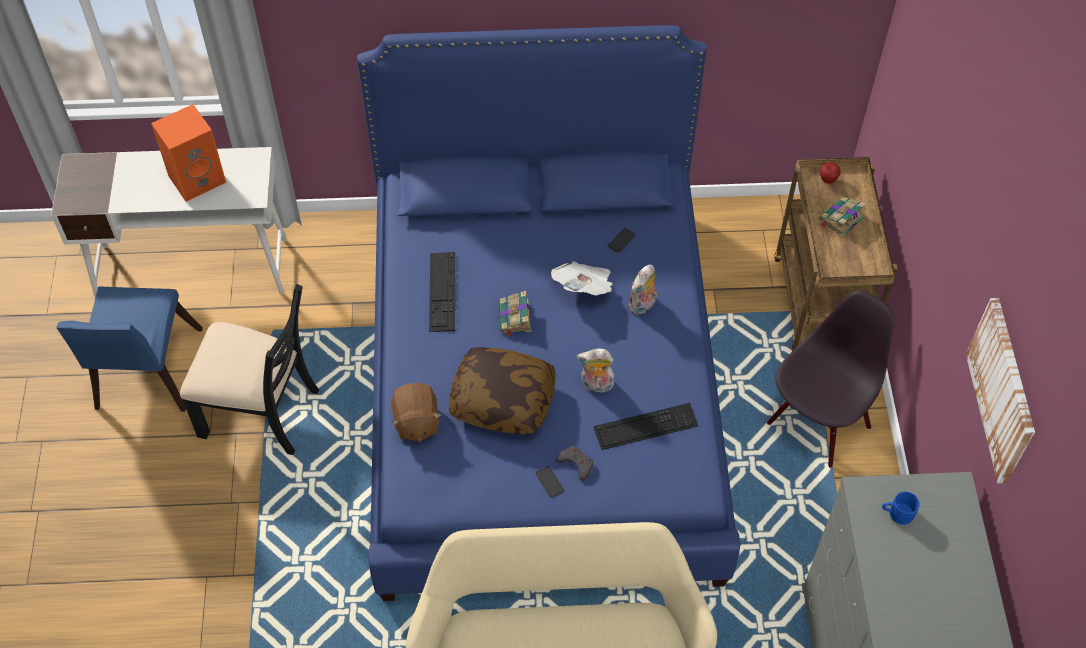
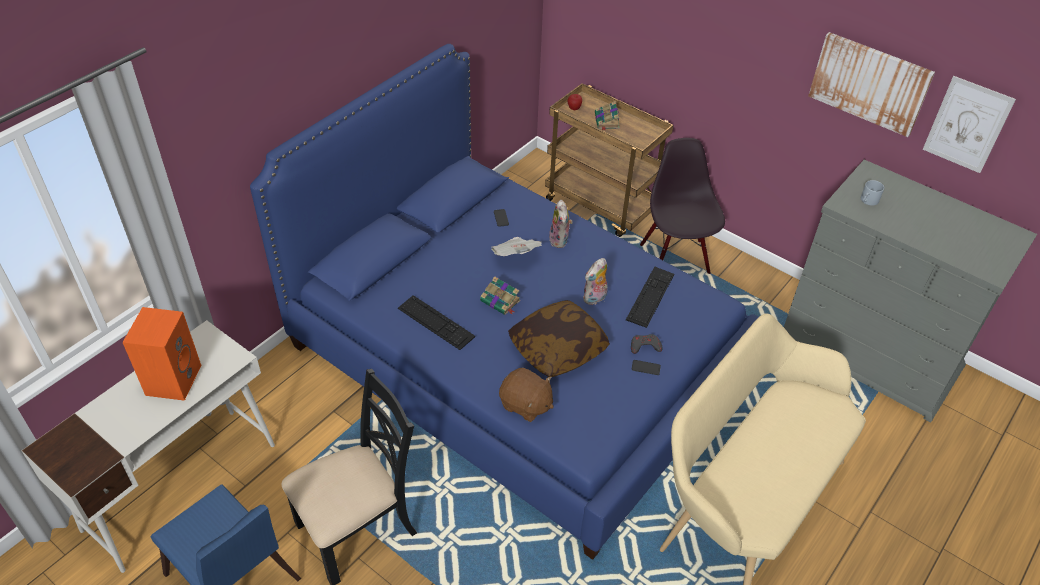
camera: 50 degrees left, 10 degrees down
blue mug [882,492,920,525] -> grey mug [861,180,884,206]
none -> picture [923,76,1016,173]

